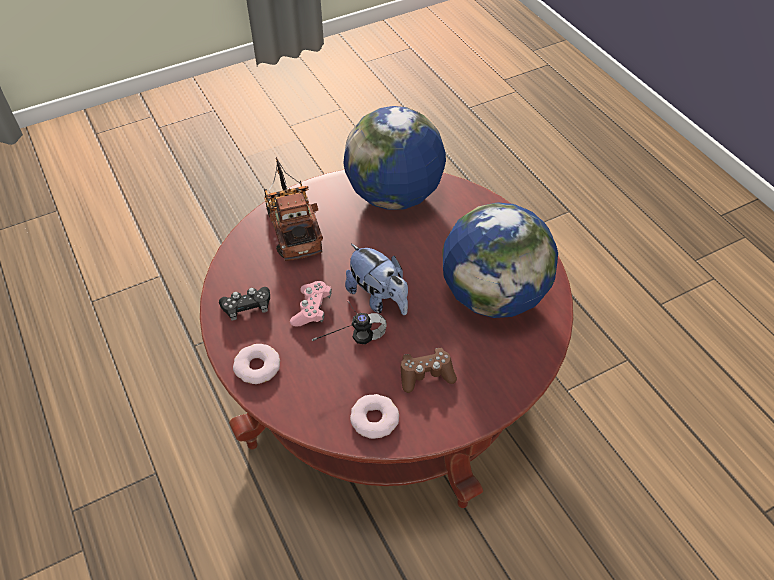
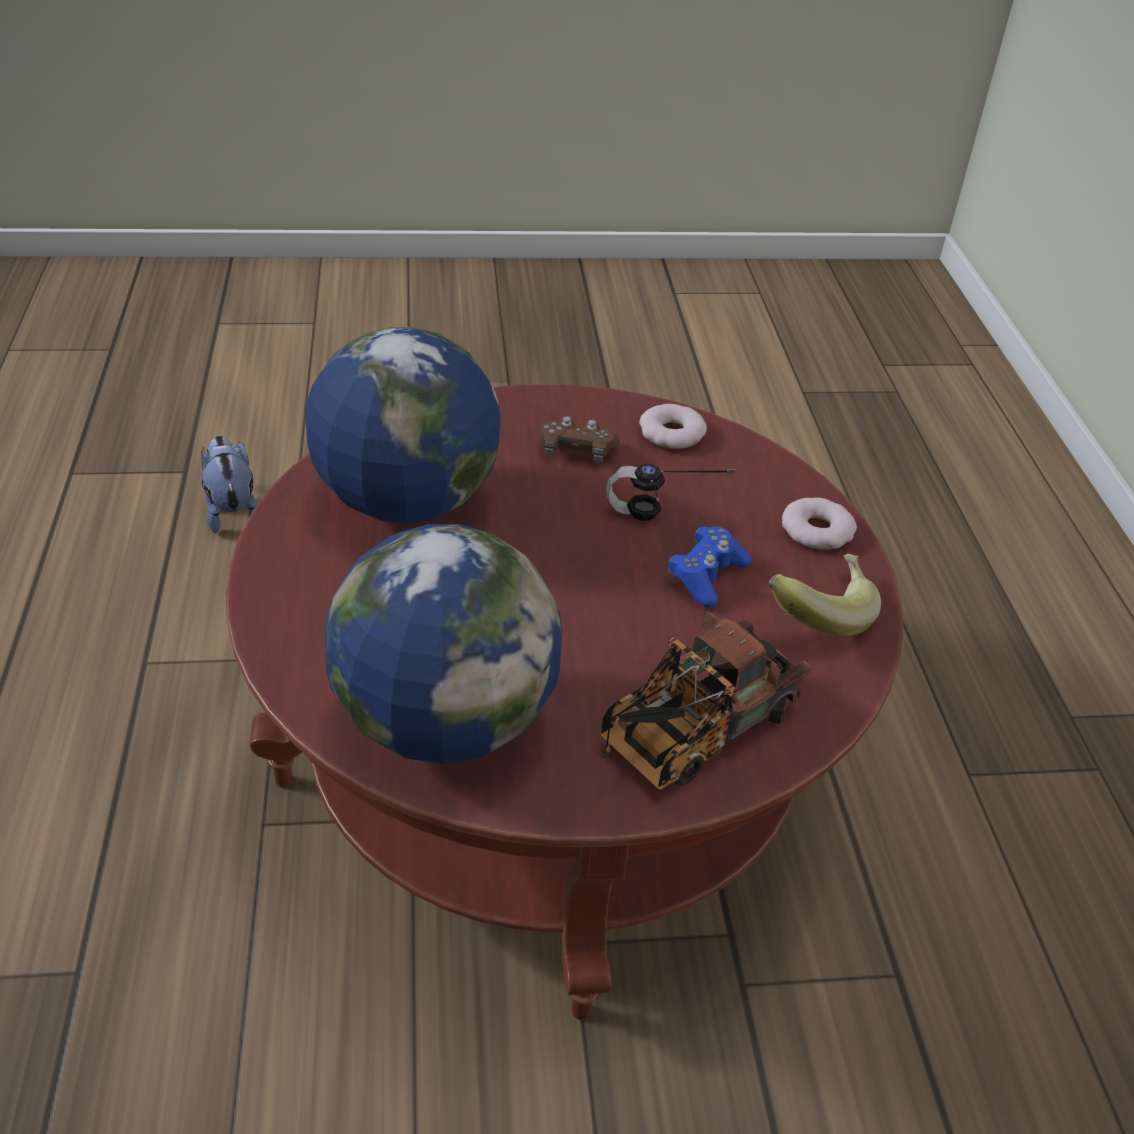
camera: 160 degrees left, 10 degrees down
black game controller [219,287,270,320] -> banana [769,554,881,636]
toy truck [264,157,323,261] -> toy truck turned 45 degrees clockwise [600,611,811,790]
pink game controller [290,281,332,327] -> blue game controller [668,526,752,607]
plush toy [345,244,408,315] -> plush toy moved to [201,436,258,534]

